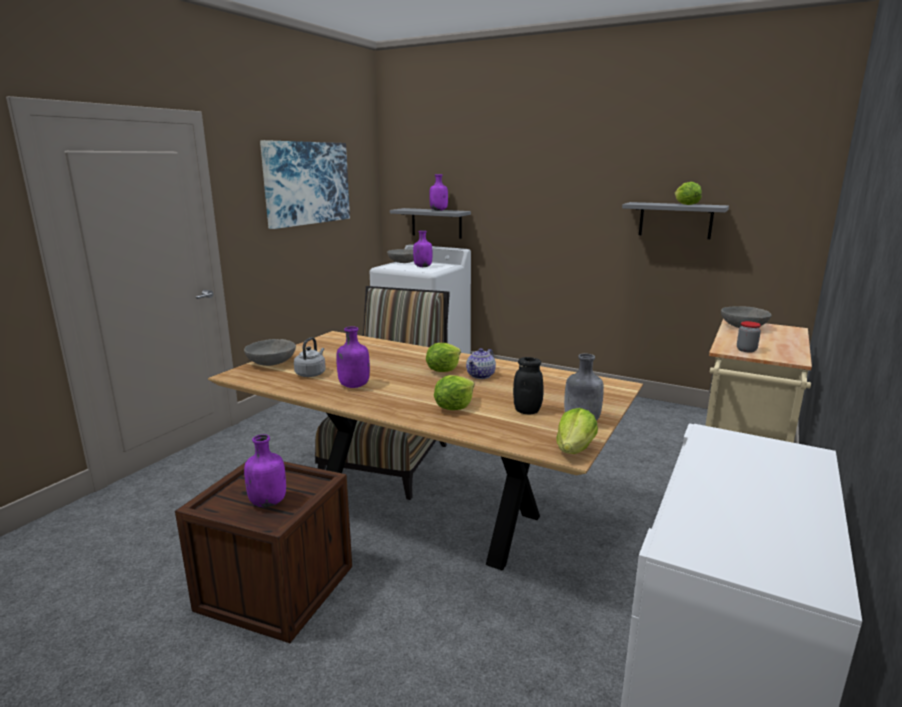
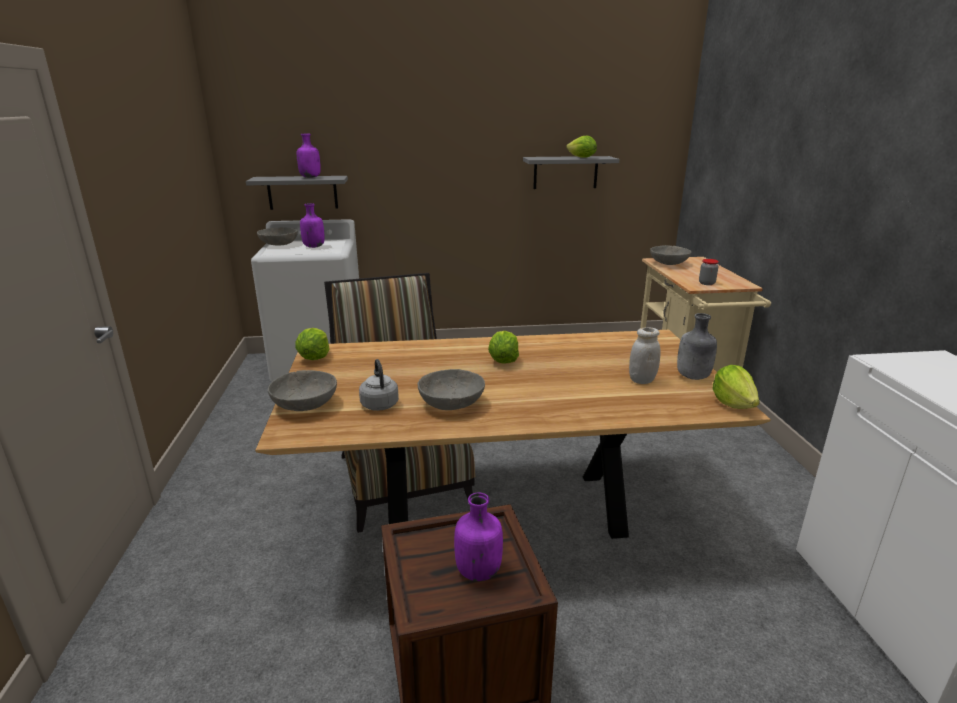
camera: 35 degrees left, 5 degrees up
picture [260,140,350,229] -> none
purple bottle [336,326,370,388] -> grey bowl [418,369,485,410]
lettuce [434,375,474,410] -> lettuce moved to [295,328,330,360]
teapot [466,348,496,379] -> none
black jar [513,357,544,415] -> white jar [629,327,660,384]

